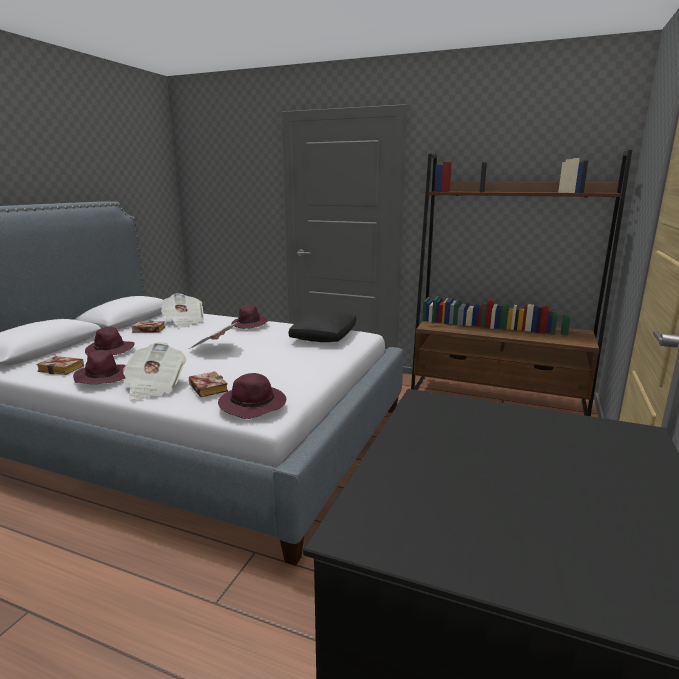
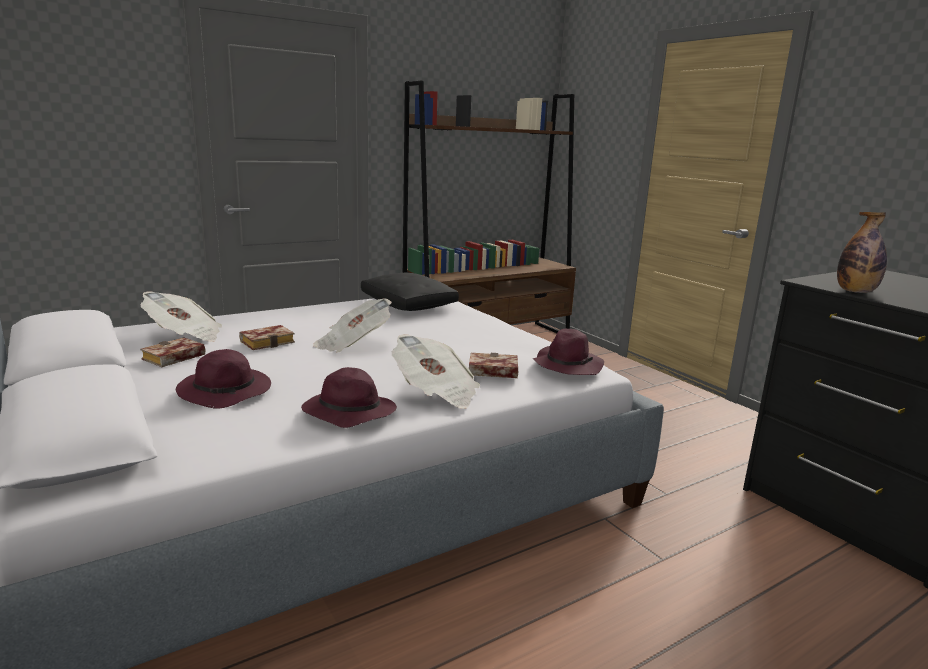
camera: 55 degrees left, 0 degrees up
book [36,356,84,375] -> book moved to [239,325,295,350]
purple hat [231,305,268,329] -> none
none -> bottle [837,212,887,293]

